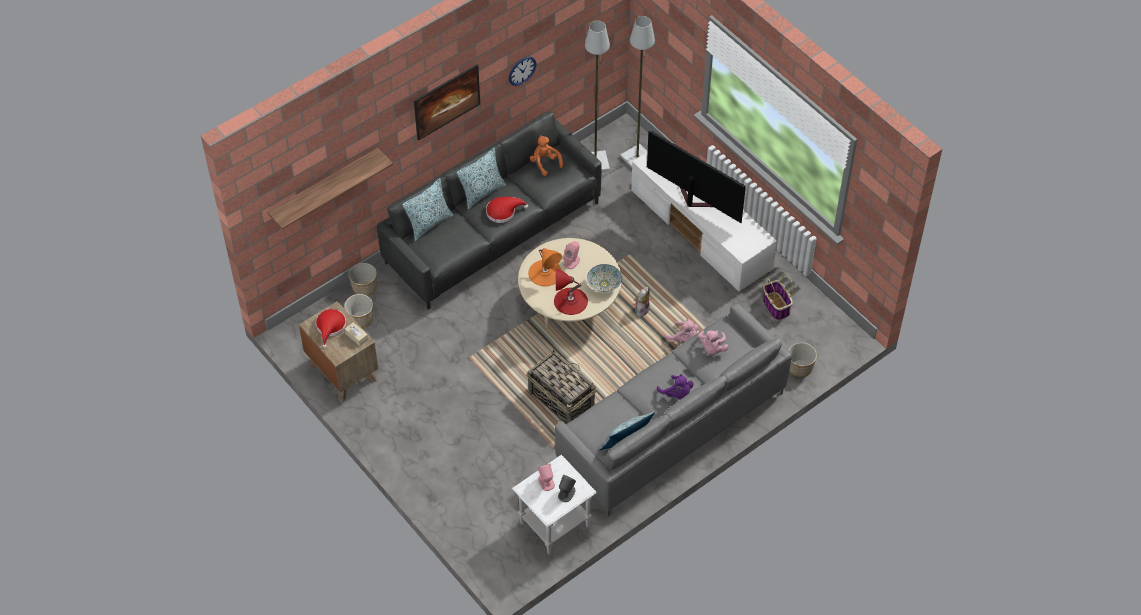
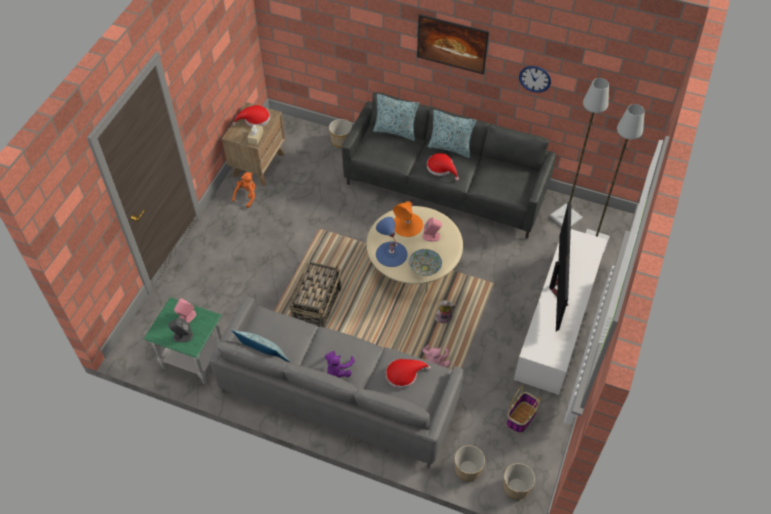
camera: 60 degrees right, 0 degrees up
shelf [267,148,393,230] -> none
planter [344,294,373,328] -> planter moved to [504,463,535,499]
white side table [512,455,597,555] -> green side table [144,297,222,384]
orange plush toy [530,135,563,176] -> orange plush toy moved to [232,172,255,208]
red table lamp [554,269,588,315] -> blue table lamp [376,217,408,267]
pink plush toy [698,330,729,354] -> red hat [386,359,431,389]

